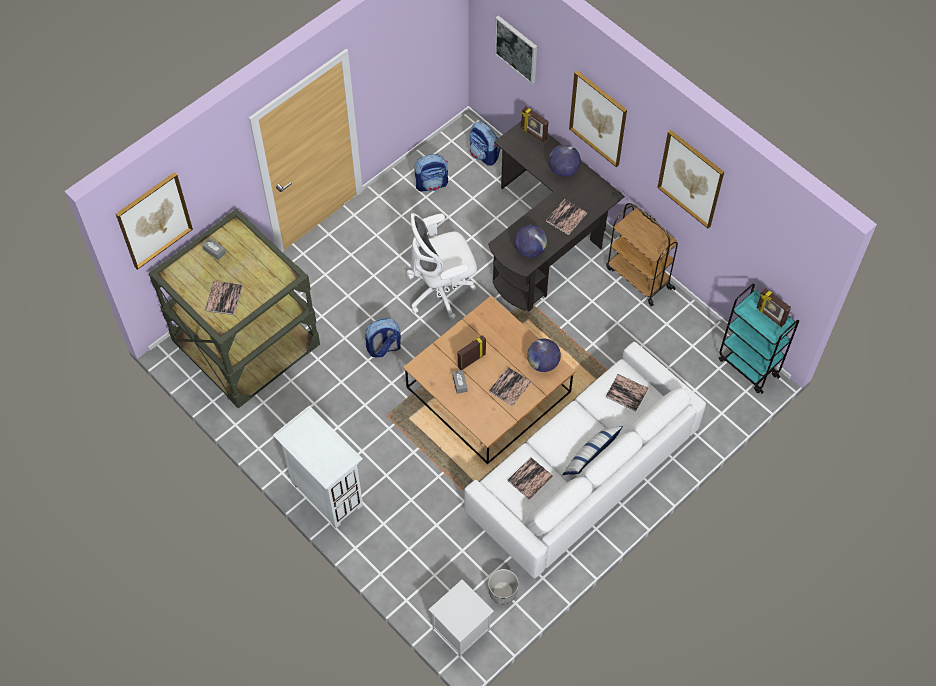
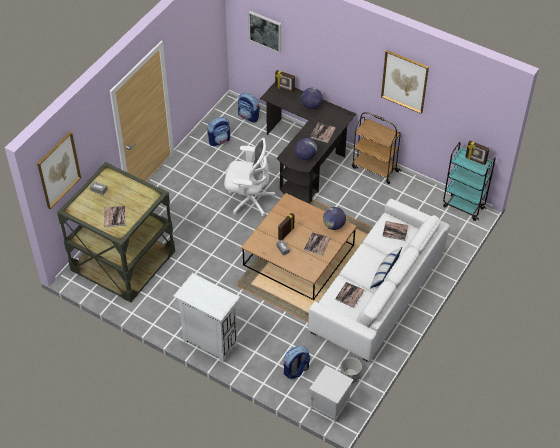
camera: 15 degrees left, 10 degrees down
backpack [365,318,401,358] -> backpack moved to [284,346,310,379]
white office chair [407,213,477,319] -> white office chair turned 135 degrees counterclockwise [224,138,275,217]
picture [569,70,627,167] -> none

